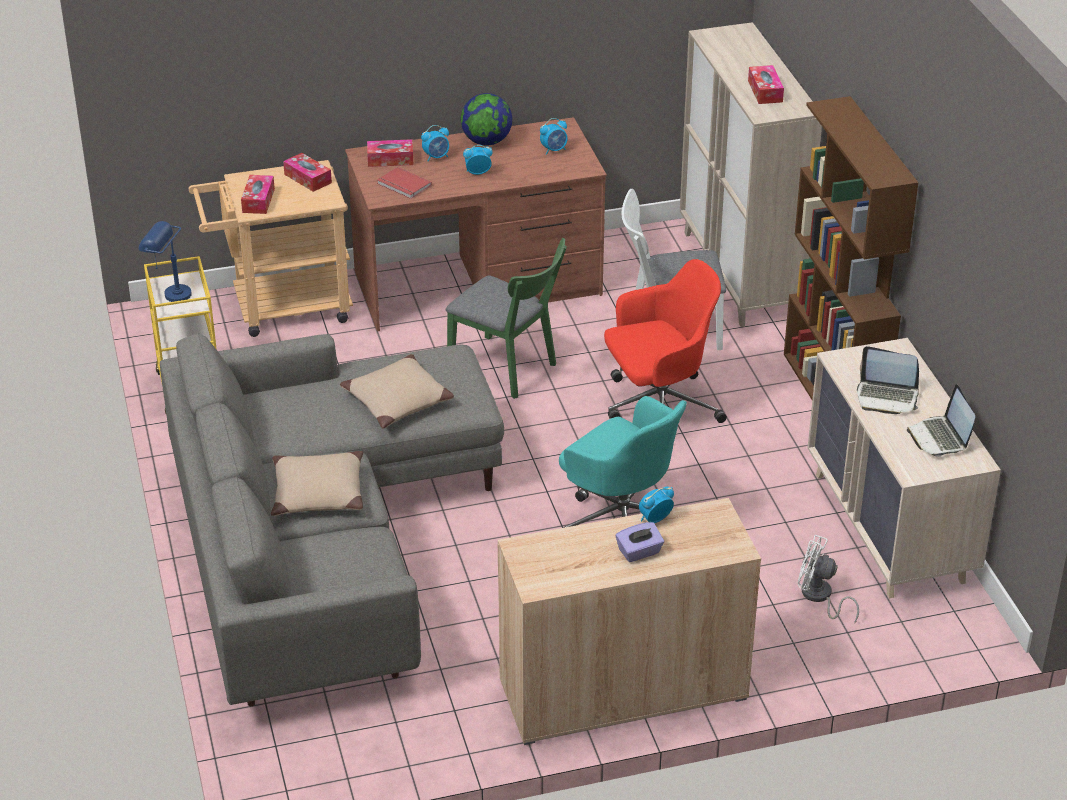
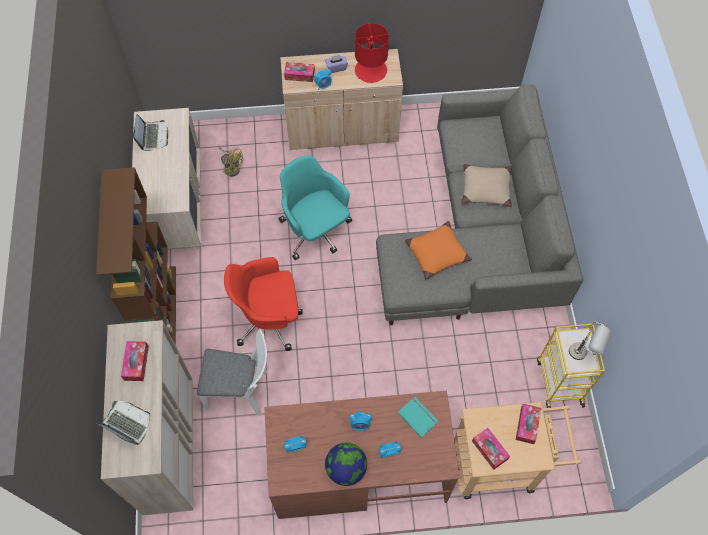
camera: 170 degrees left, 25 degrees up
blue table lamp [138,221,192,302] -> grey table lamp [569,321,611,360]
beige pillow [340,354,454,429] -> orange pillow [405,221,472,280]
tissue box [367,139,413,167] -> tissue box moved to [284,62,315,82]
red book [377,167,432,199] -> turquoise book [397,397,438,437]
green chair [446,238,567,399] -> none
white fan [797,535,859,624] -> yellow fan [218,147,243,177]
laptop [857,346,919,414] -> laptop moved to [97,401,150,445]
none -> red table lamp [355,23,389,83]

